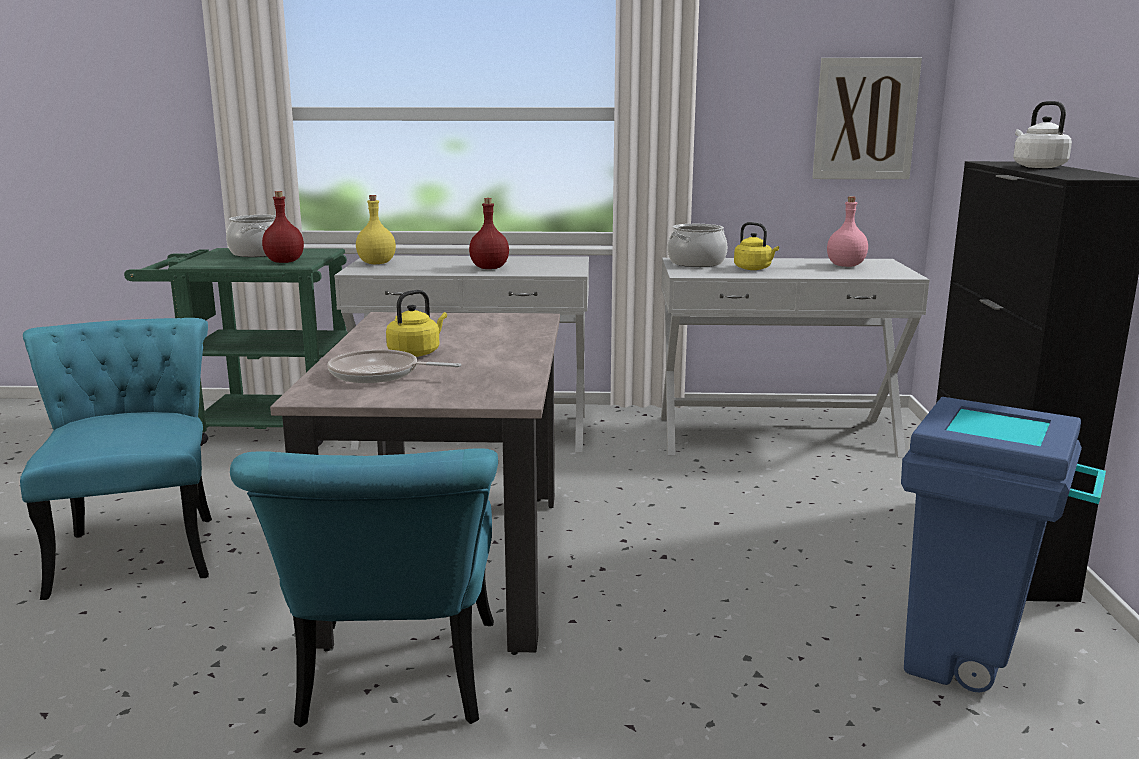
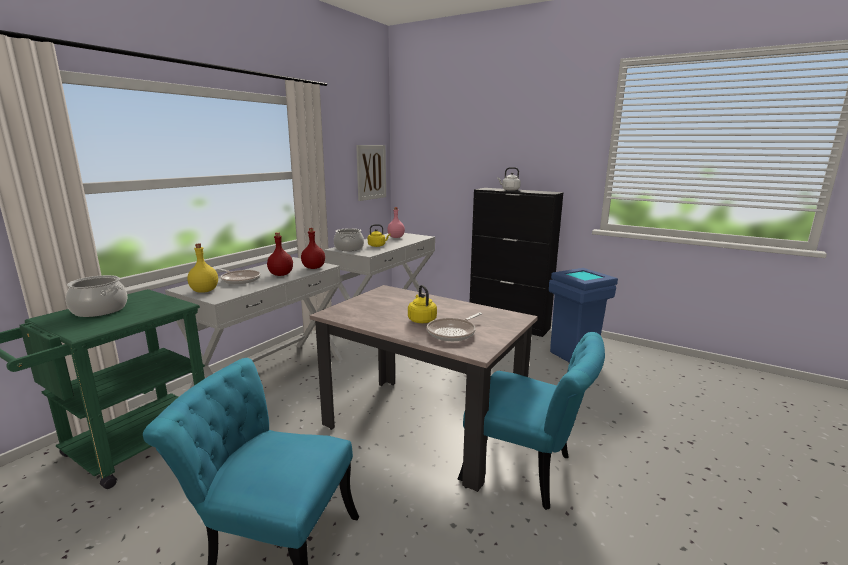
camera: 60 degrees left, 0 degrees up
red bottle [262,191,304,263] -> red bottle moved to [301,228,325,269]
none -> frying pan [217,268,260,284]

